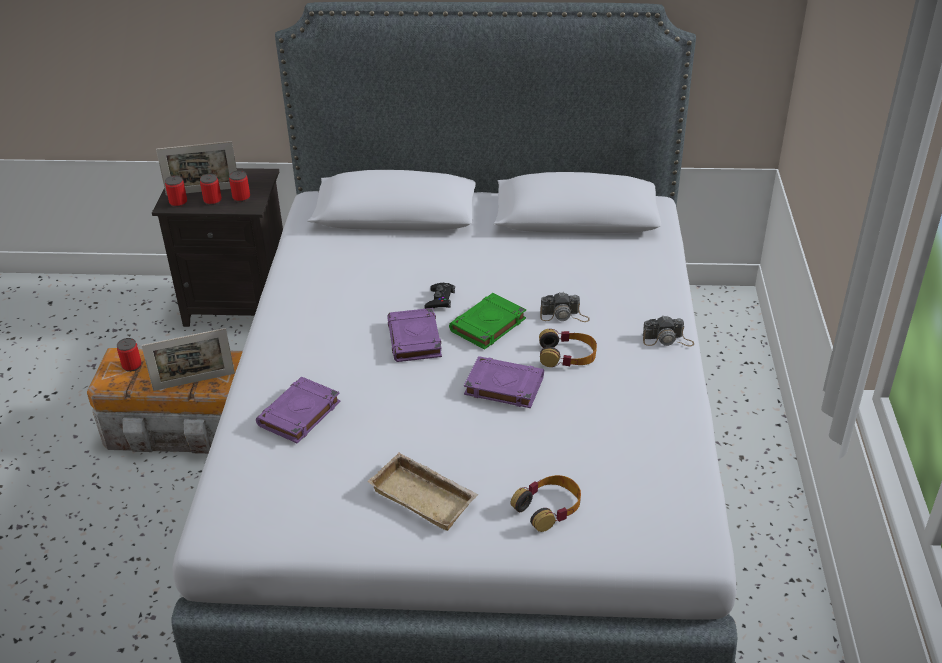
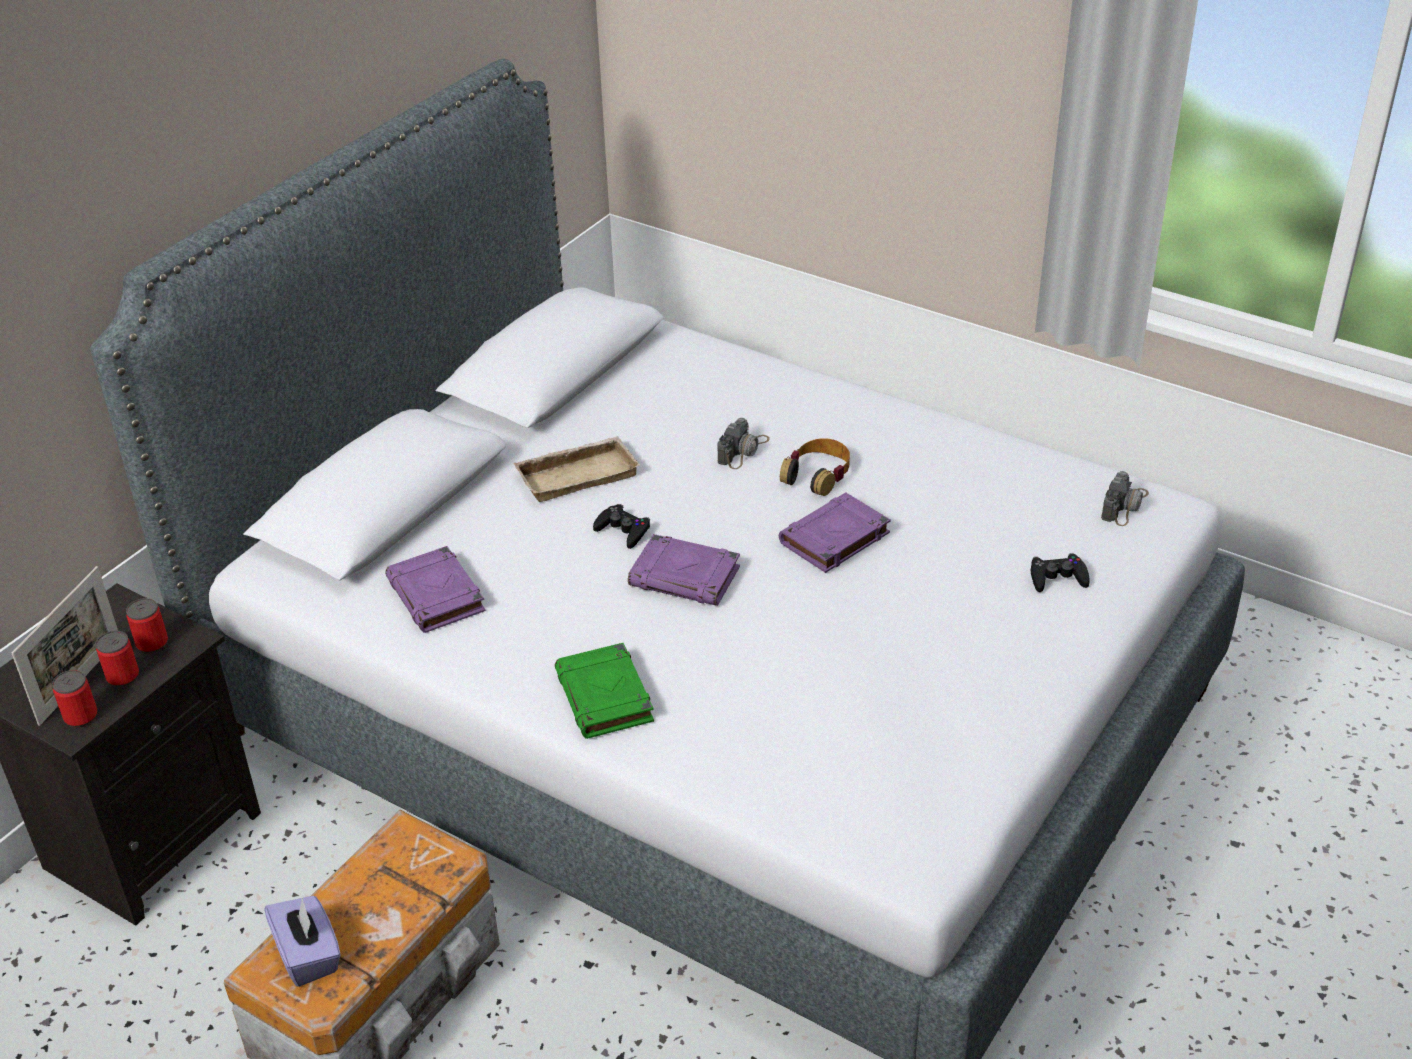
camera: 60 degrees left, 0 degrees up
can [117,338,142,372] -> purple tissue box [264,896,341,987]
picture frame [141,328,235,391] -> none
purple book [256,377,340,444] -> purple book moved to [385,546,486,633]
beige tray [367,453,478,531] -> beige tray moved to [513,436,640,502]
green book [449,293,526,350] -> green book moved to [555,643,654,739]
headphones [511,475,581,532] -> black game controller [1031,553,1090,592]
camera [643,315,694,347] -> camera moved to [1101,471,1149,526]

